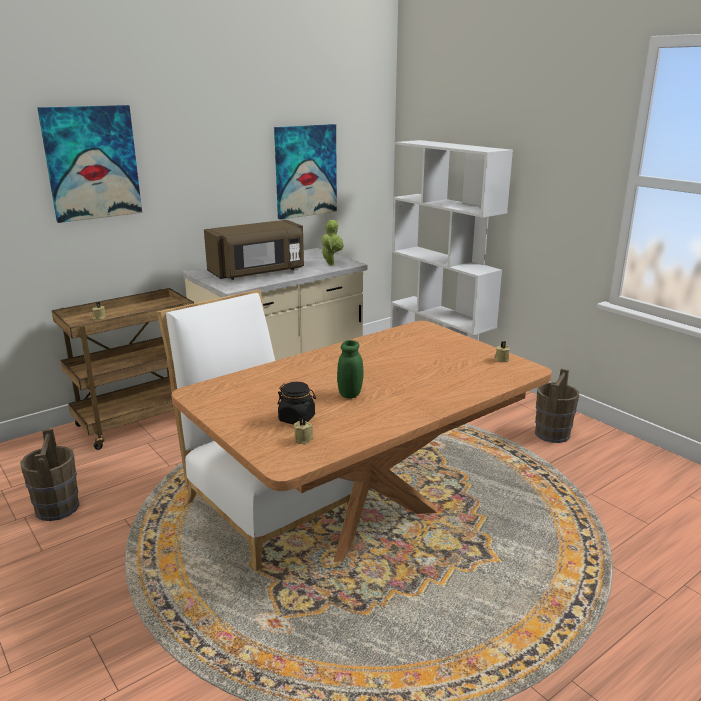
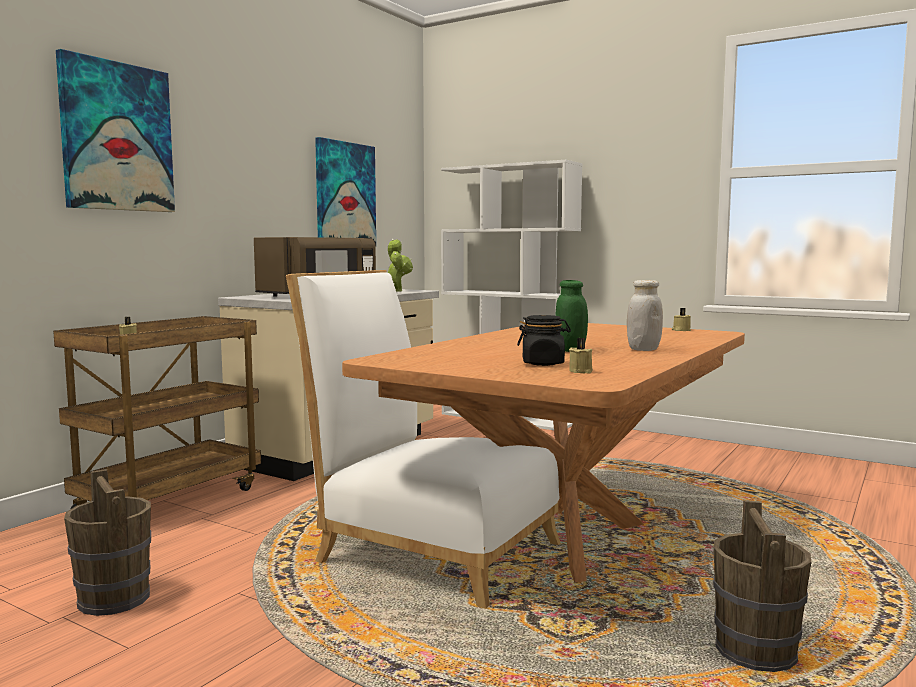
camera: 20 degrees left, 15 degrees down
brown bucket [535,369,579,443] -> brown bucket moved to [713,500,812,672]
none -> white jar [627,280,663,351]

